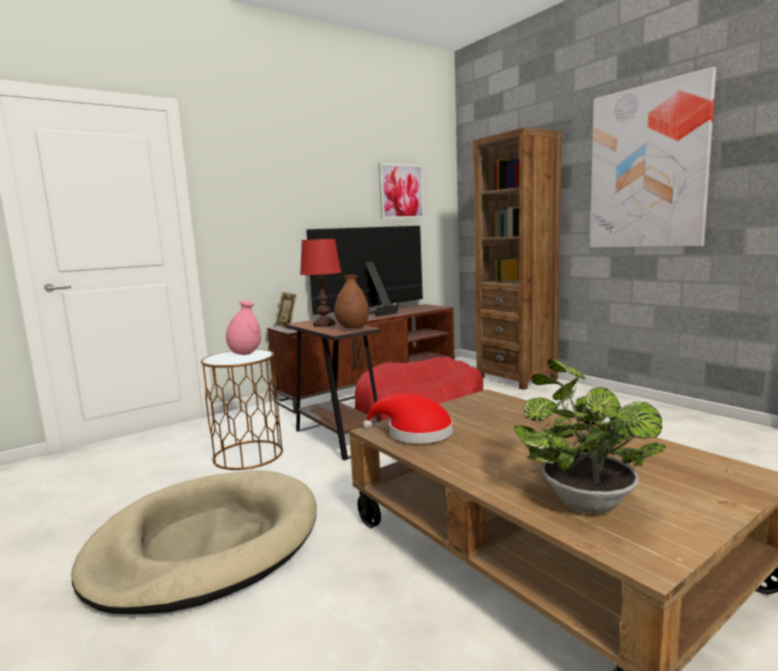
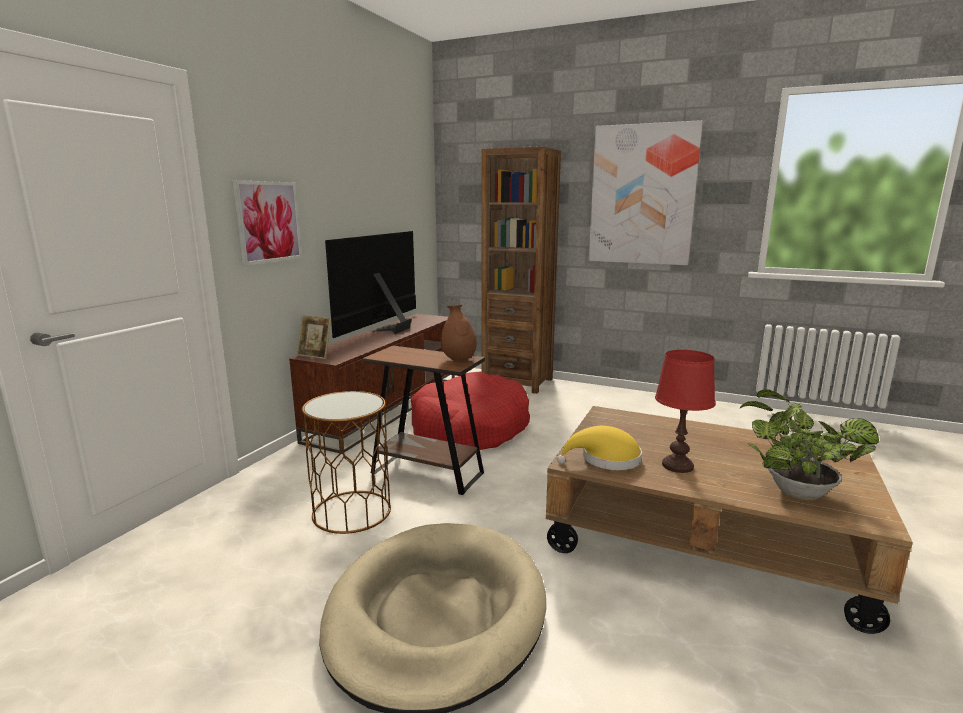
camera: 30 degrees left, 5 degrees up
pink vase [226,301,261,355] -> none
red table lamp [300,238,341,327] -> red table lamp moved to [655,350,716,473]
red hat [363,394,453,443] -> yellow hat [557,426,642,470]
picture [379,163,424,219] -> picture moved to [232,180,302,266]

